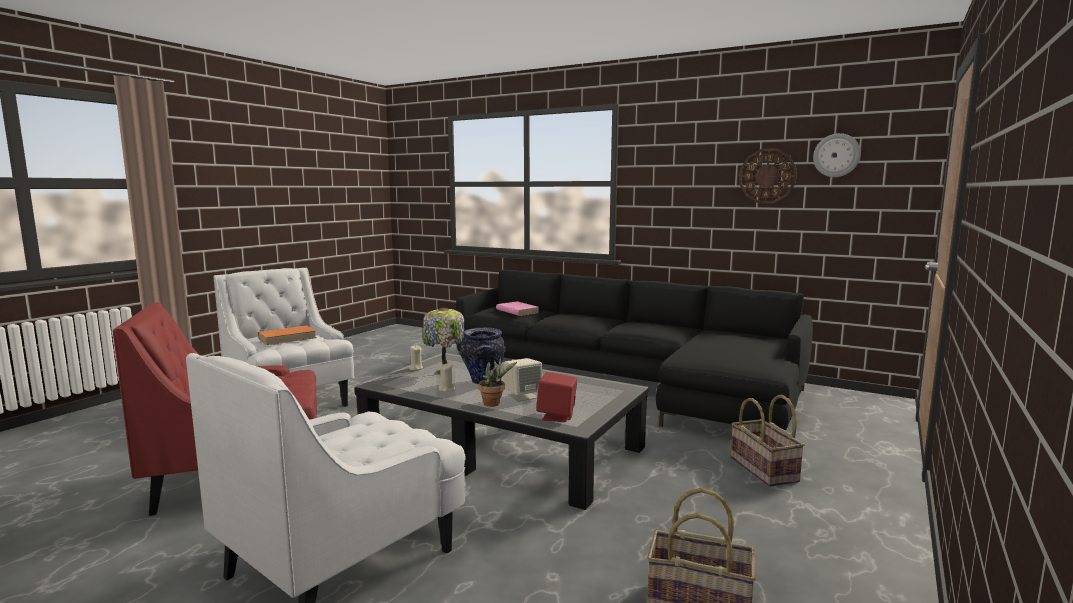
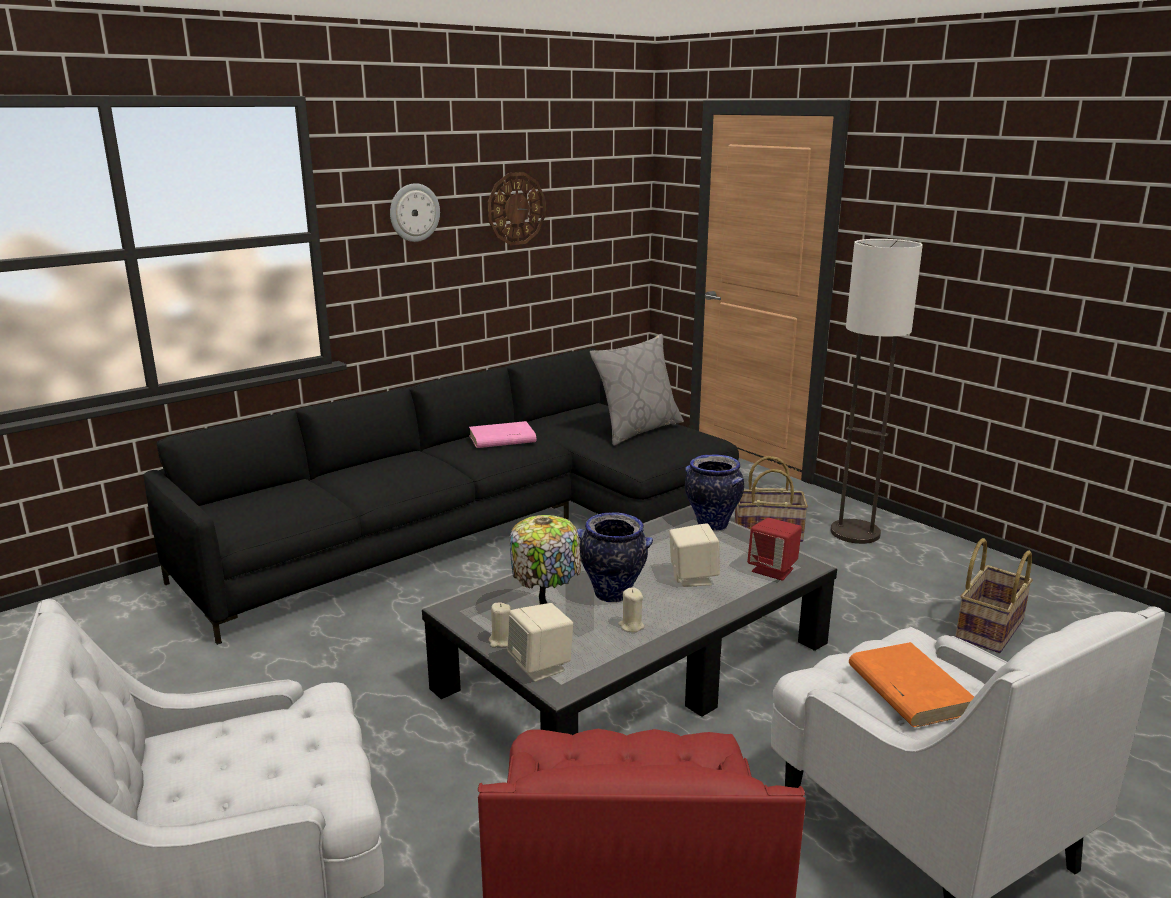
camera: 70 degrees left, 10 degrees up
orange book [258,326,316,345] -> orange book moved to [849,642,974,727]
potted plant [479,357,517,407] -> none
pink book [496,301,539,316] -> pink book moved to [469,421,536,448]
wall clock [813,133,861,177] -> wall clock moved to [390,183,440,242]
none -> beige speaker [507,603,573,682]
none -> grey pillow [590,334,684,446]
none -> vase [685,454,744,531]
none -> floor lamp [831,239,923,544]

